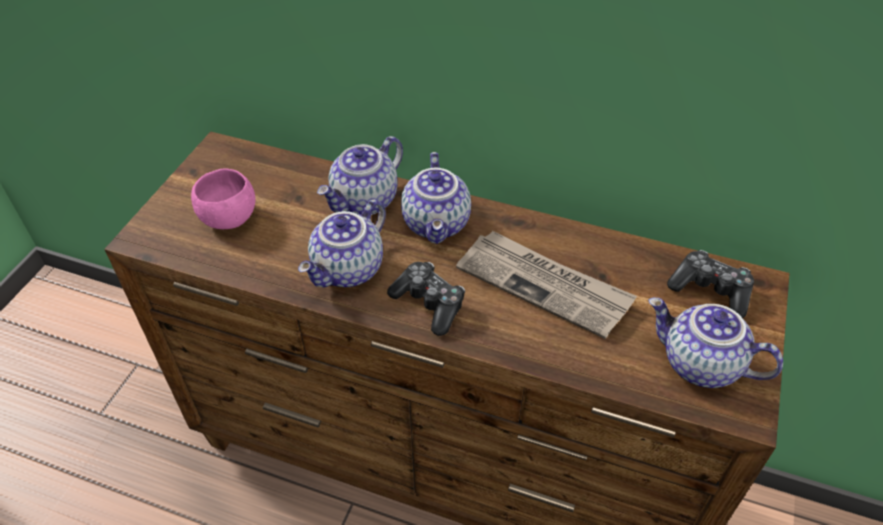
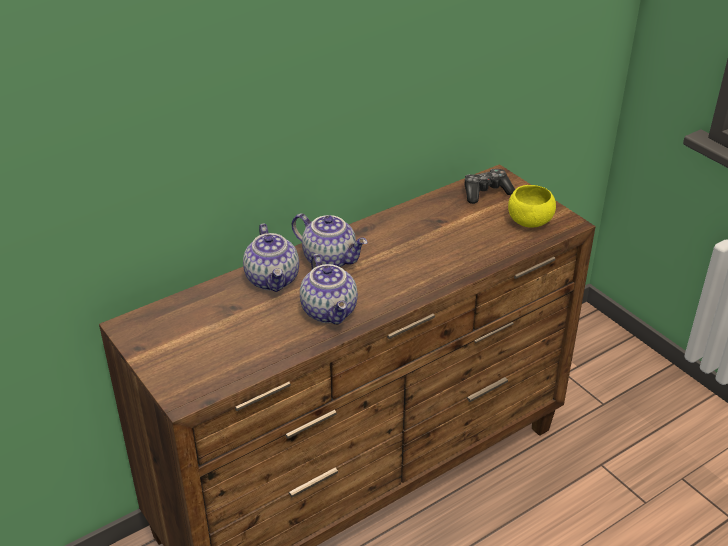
camera: 55 degrees left, 10 degrees down
pink bowl [191,168,256,229] -> none
game controller [387,262,465,336] -> none
newspaper [456,231,637,339] -> none
teapot [648,297,783,388] -> yellow bowl [508,185,556,228]

